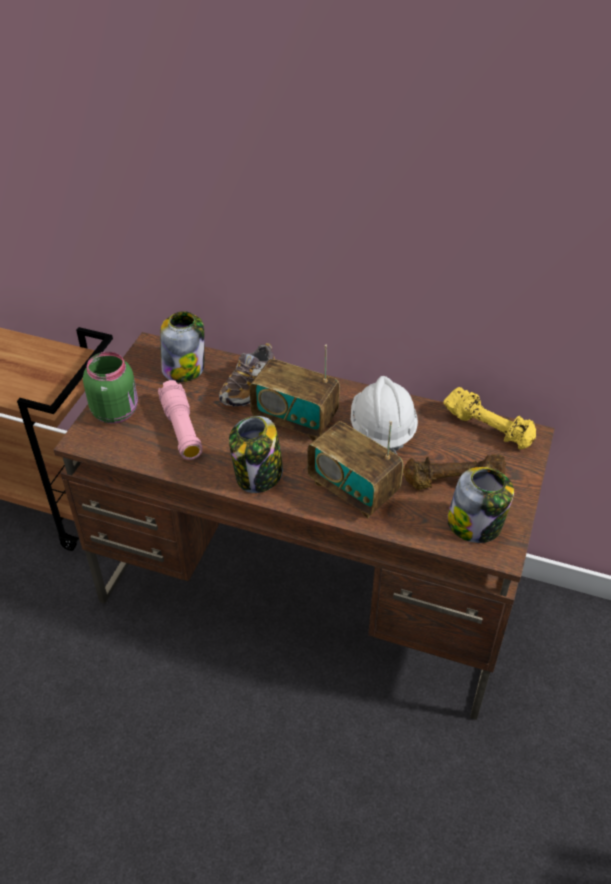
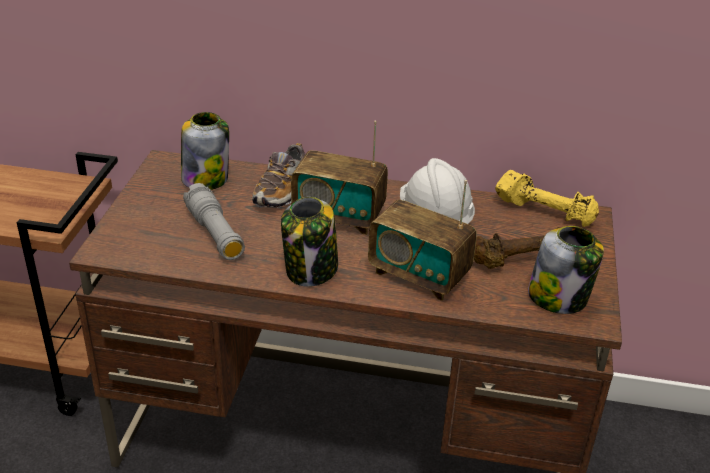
camera: 10 degrees left, 10 degrees down
green jar [83,352,138,424] -> none
pink flashlight [158,380,202,460] -> grey flashlight [183,183,245,260]

